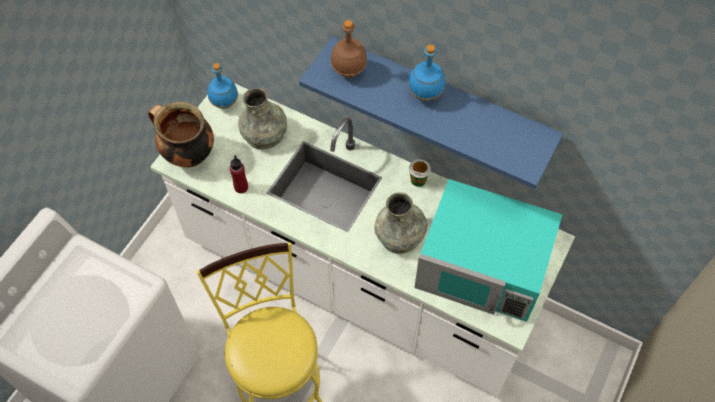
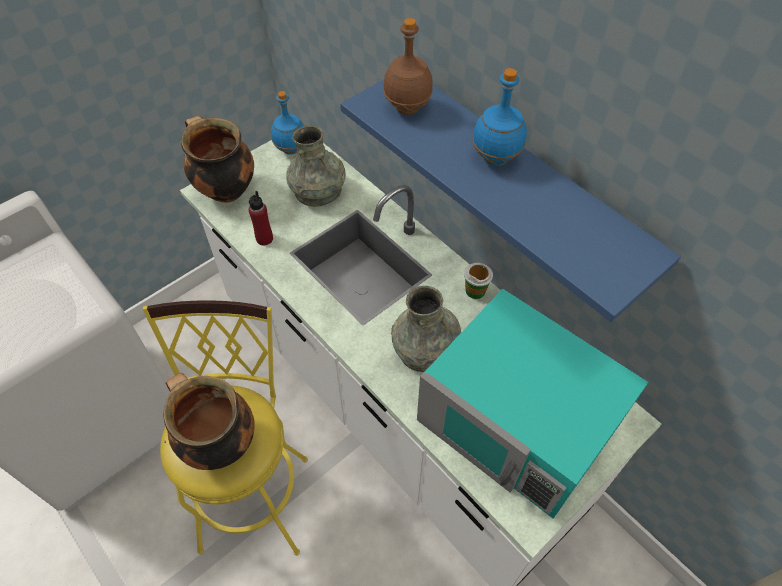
camera: 20 degrees right, 5 degrees down
none -> cooking pot [163,373,255,470]

